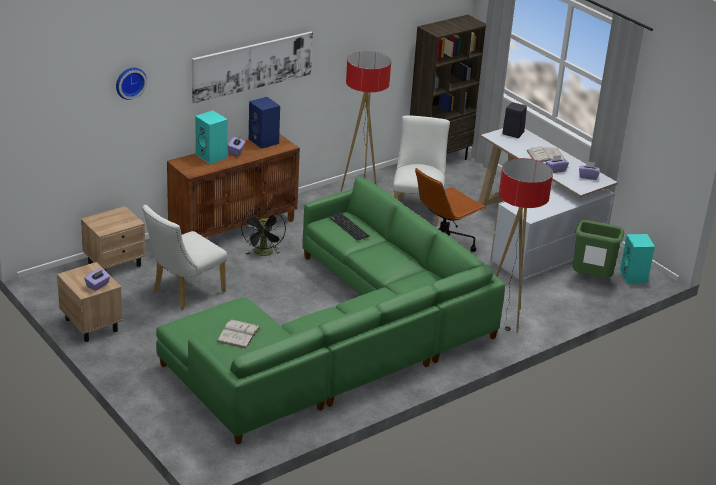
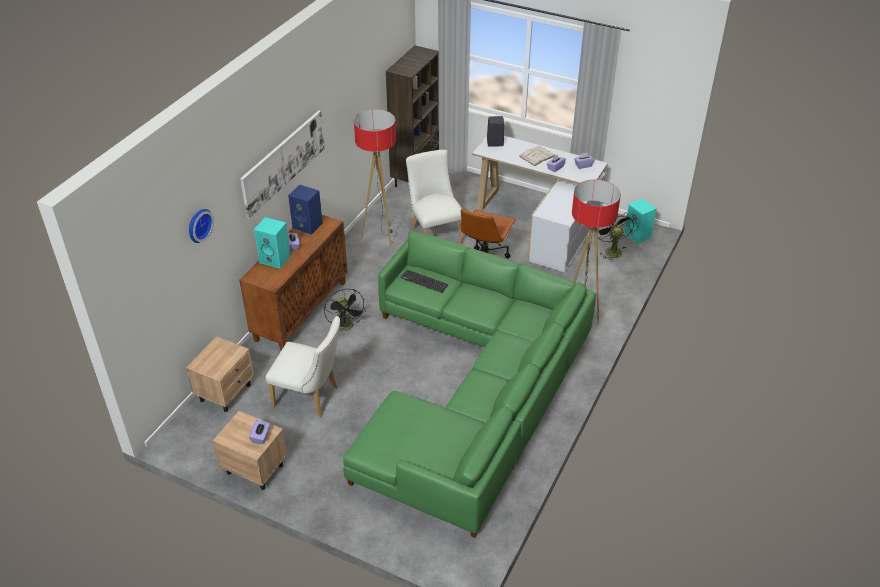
camera: 25 degrees left, 10 degrees up
white chair [142,205,227,310] -> white chair turned 90 degrees counterclockwise [265,316,340,418]
white book [217,319,260,348] -> none
green trash can [573,220,624,278] -> black fan [598,212,634,262]

